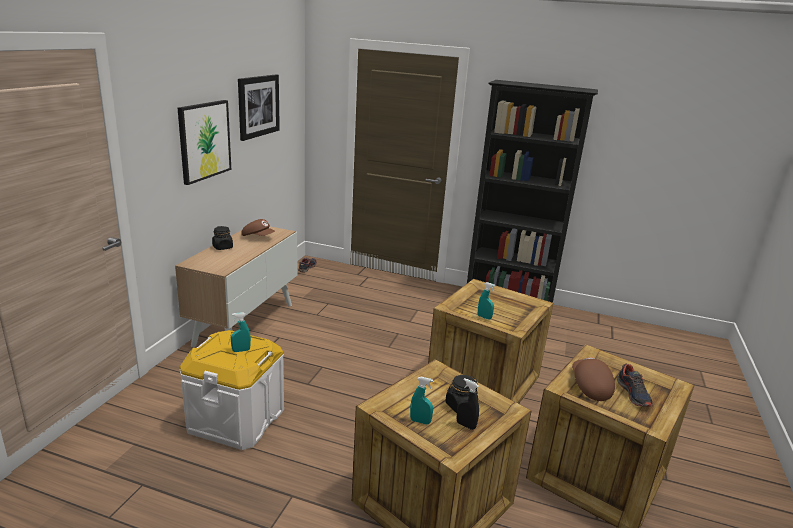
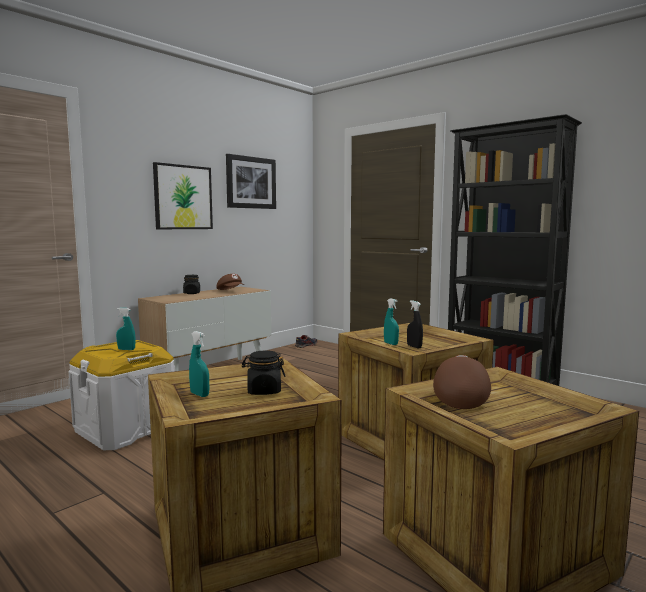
camera: 25 degrees right, 15 degrees down
black spray bottle [457,378,479,430] -> black spray bottle moved to [407,300,423,349]
shoe [617,364,653,407] -> none

